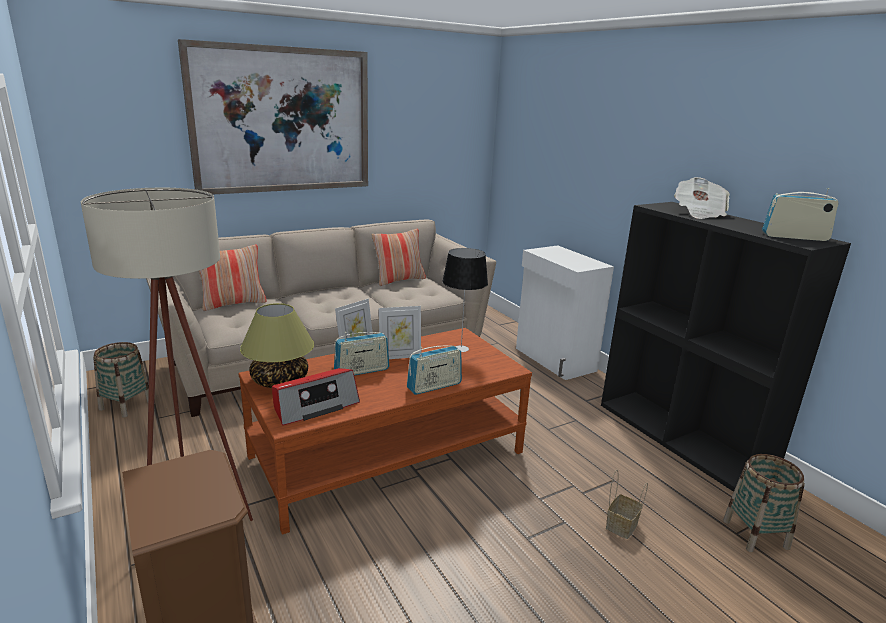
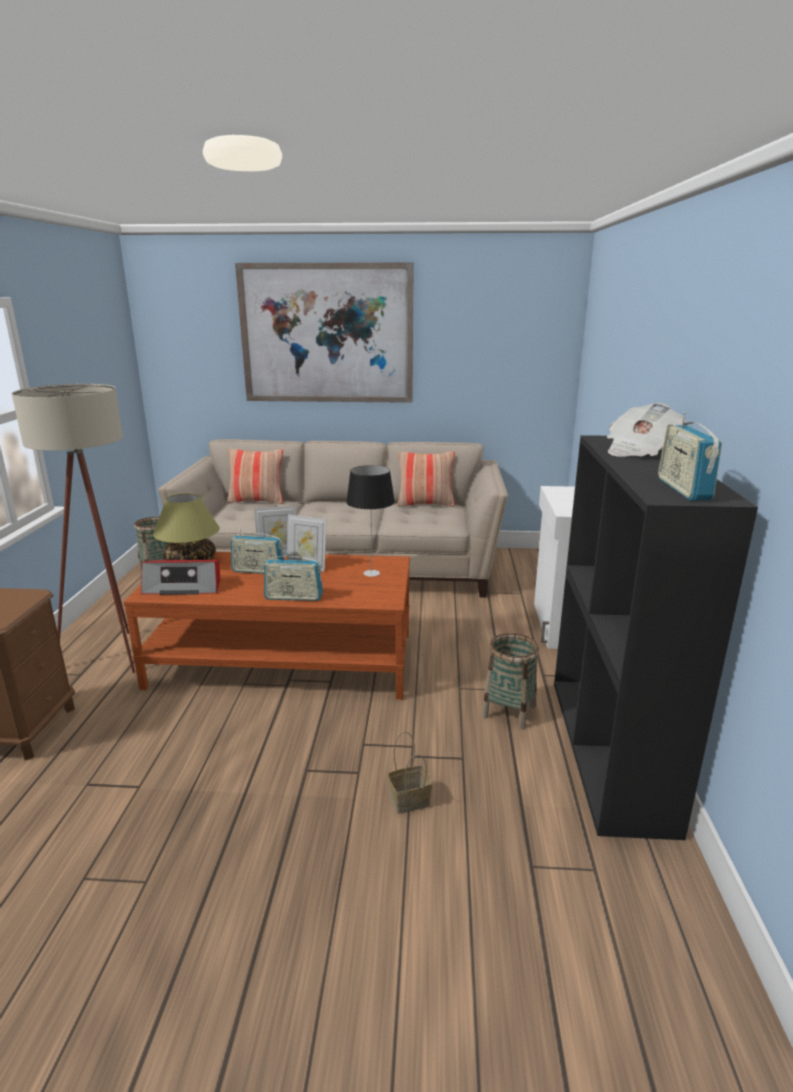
camera: 35 degrees right, 0 degrees up
basket [723,454,805,552] -> basket moved to [482,633,539,729]
radio [762,188,839,241] -> radio turned 135 degrees counterclockwise [658,412,722,501]

